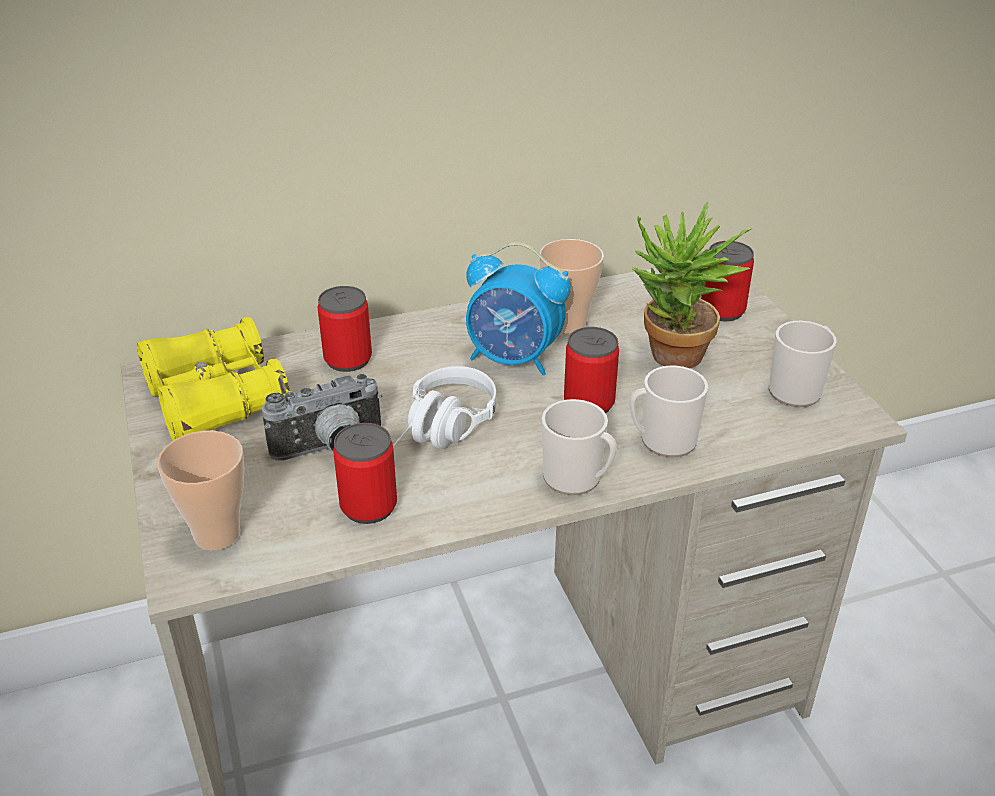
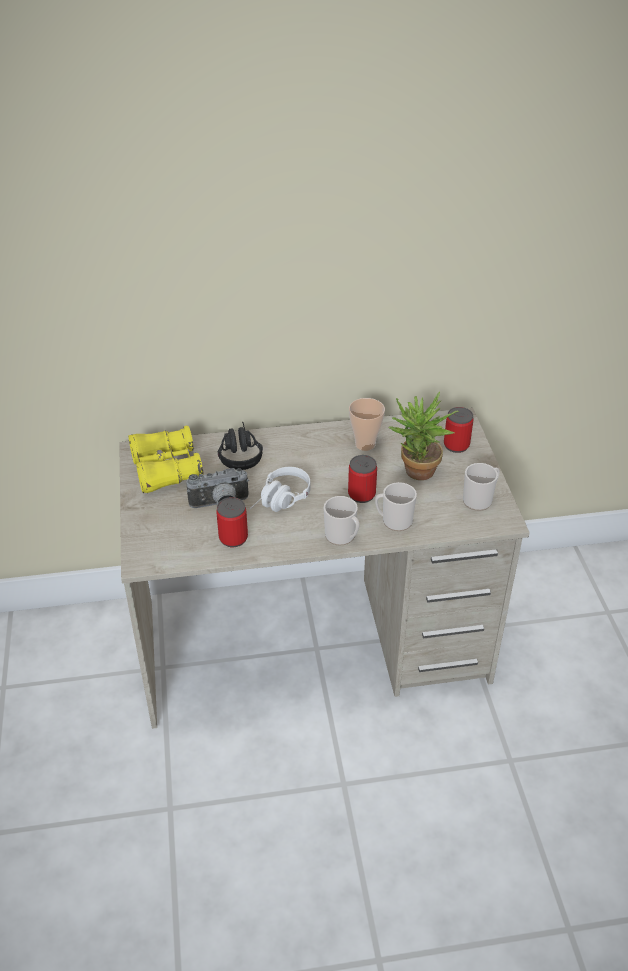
camera: 10 degrees right, 5 degrees up
cup [157,431,244,550] -> none
can [317,286,372,372] -> black headphones [218,422,263,470]
alarm clock [466,242,571,375] -> none

